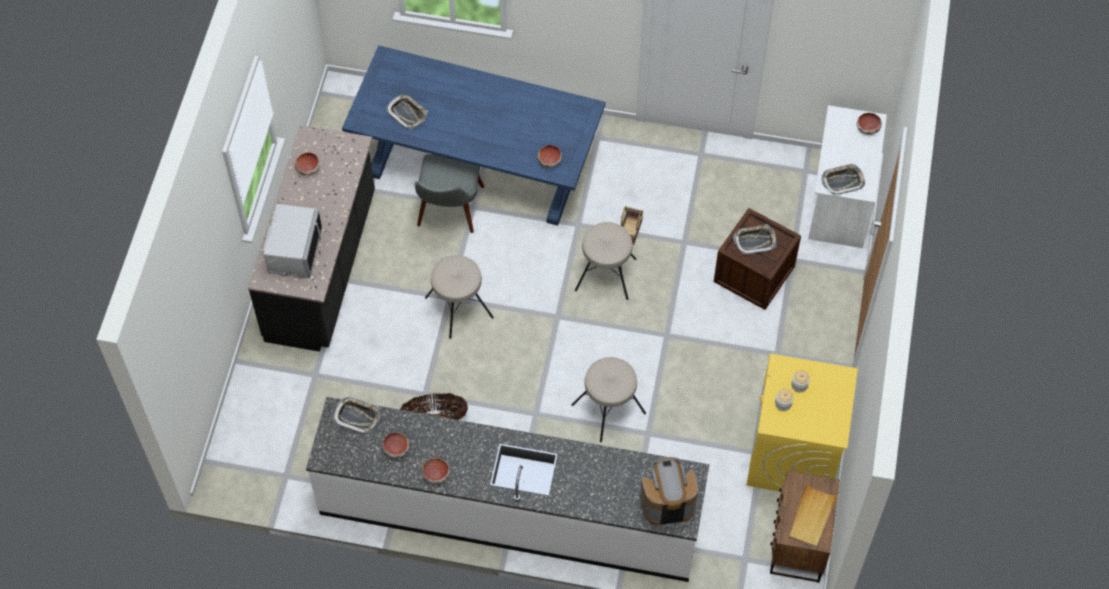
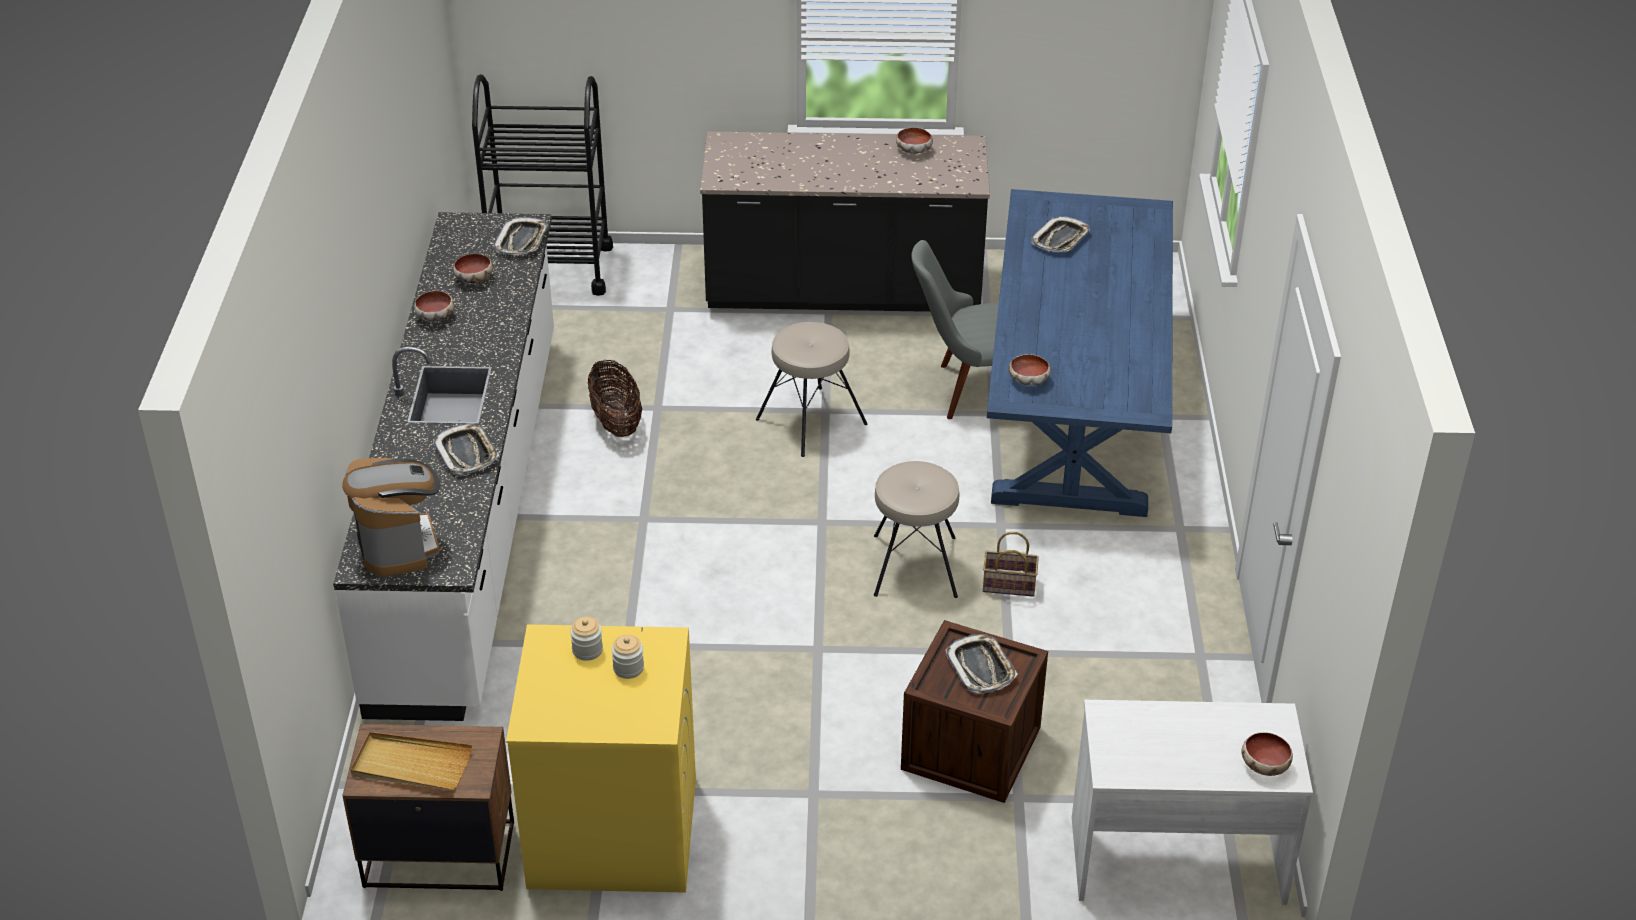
camera: 80 degrees right, 20 degrees down
grey microwave [263,204,322,278] -> none
beige stool [571,357,646,442] -> none
tray [821,163,865,195] -> tray moved to [433,423,499,475]
none -> black cart [472,74,613,296]

